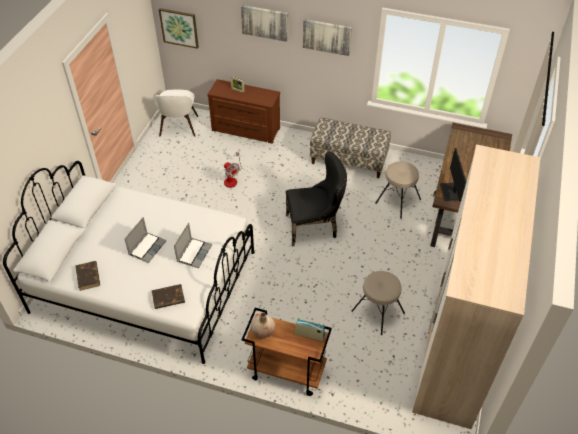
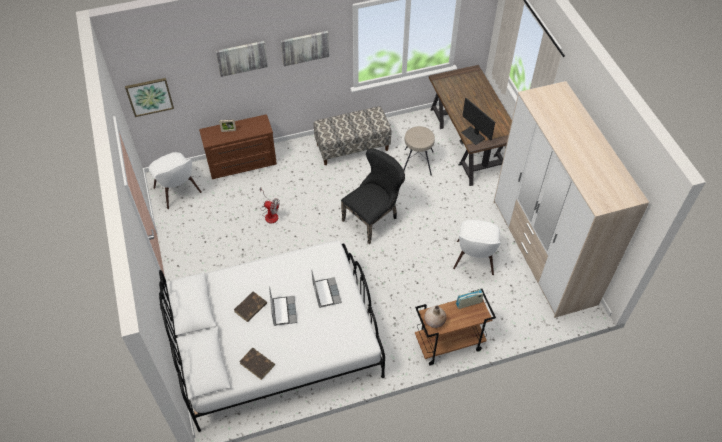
camera: 35 degrees left, 5 degrees up
brown book [151,284,185,309] -> brown book moved to [234,291,267,322]
beige stool [352,271,405,335] -> white chair [453,220,501,275]

